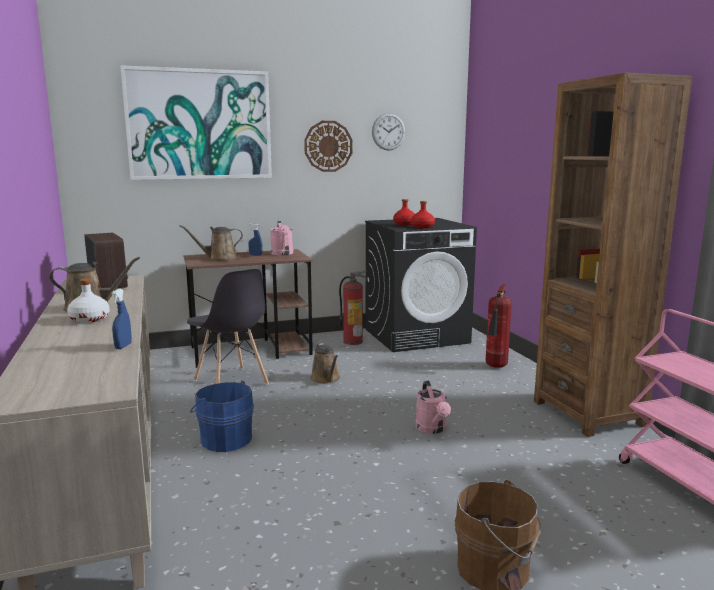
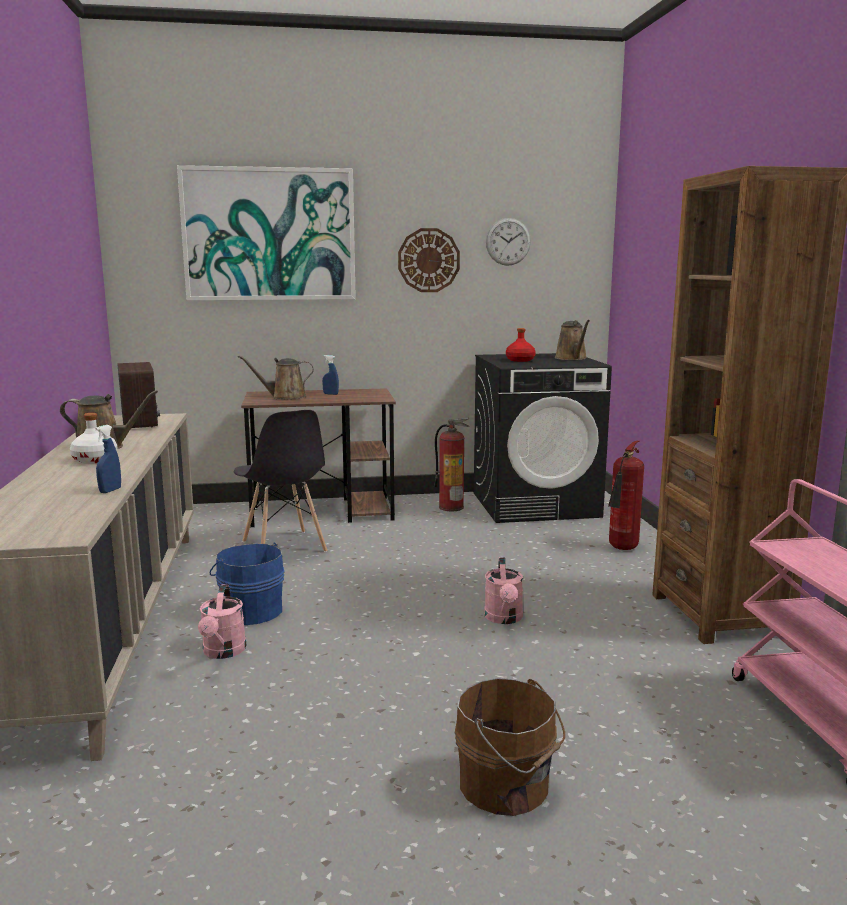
camera: 10 degrees right, 0 degrees up
pink watering can [270,221,293,255] -> pink watering can moved to [198,585,246,659]
brown watering can [311,343,340,384] -> brown watering can moved to [555,320,590,360]
red bottle [411,201,435,228] -> none

